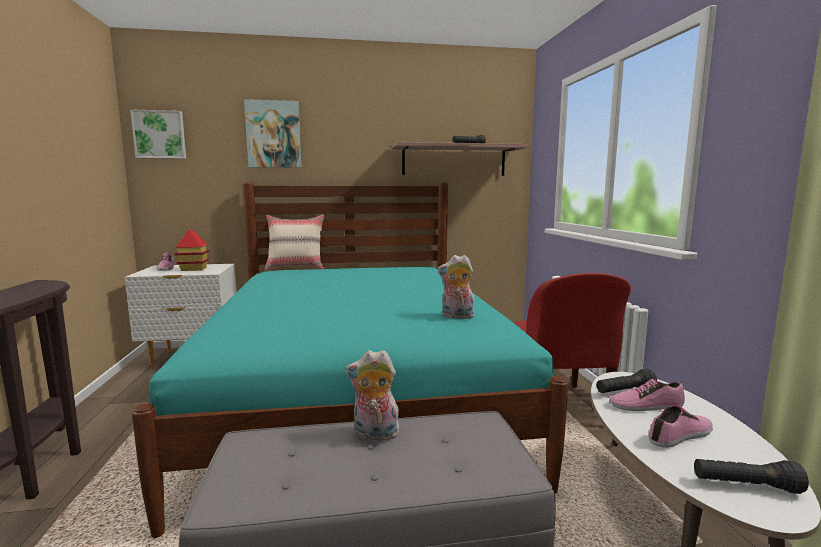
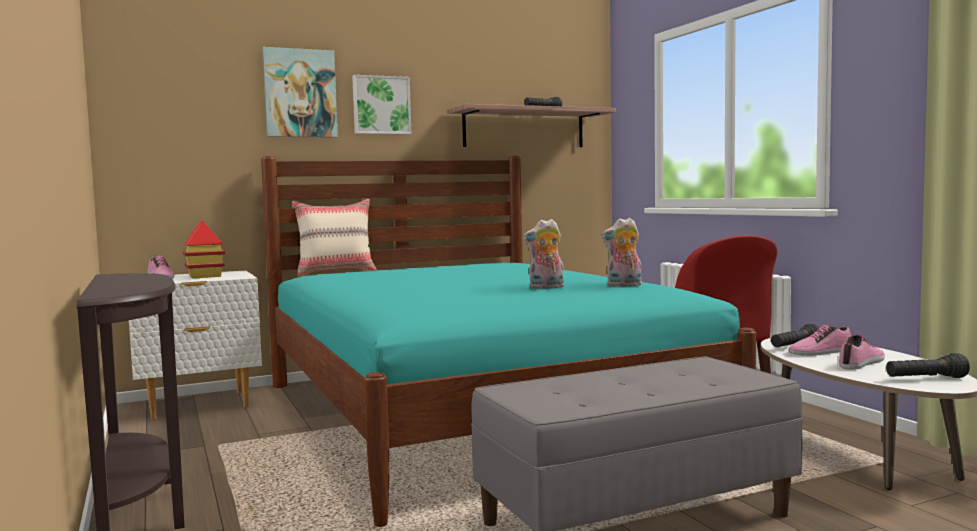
camera: 15 degrees left, 5 degrees down
picture [130,109,186,159] -> picture moved to [352,75,411,135]
plush toy [345,350,400,440] -> plush toy moved to [523,219,564,289]

